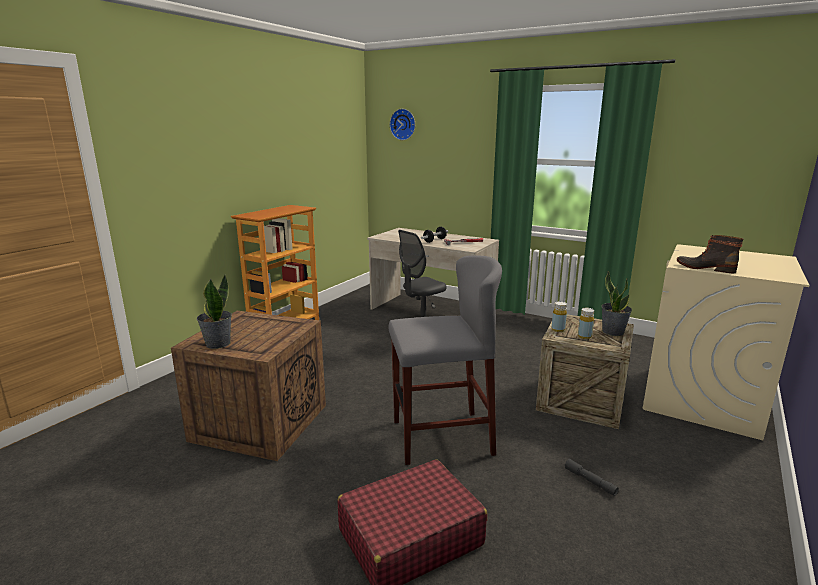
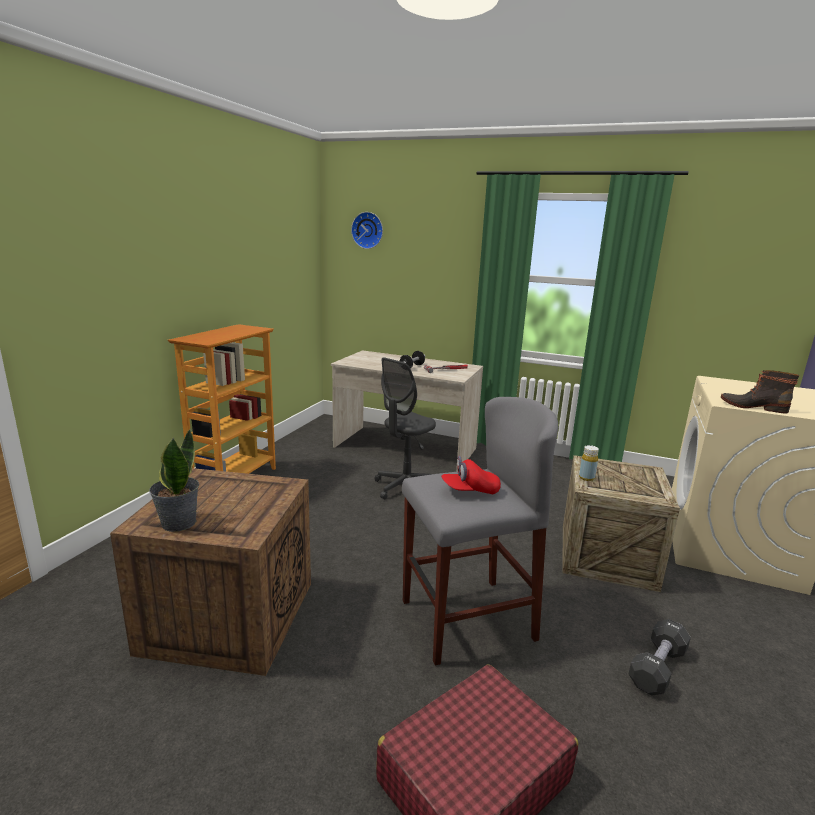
camera: 10 degrees left, 0 degrees up
grey flashlight [565,459,619,496] -> black dumbbell [629,619,691,696]
yellow bottle [578,308,594,339] -> none
potted plant [601,271,632,336] -> none
none -> red cap [441,456,501,494]

